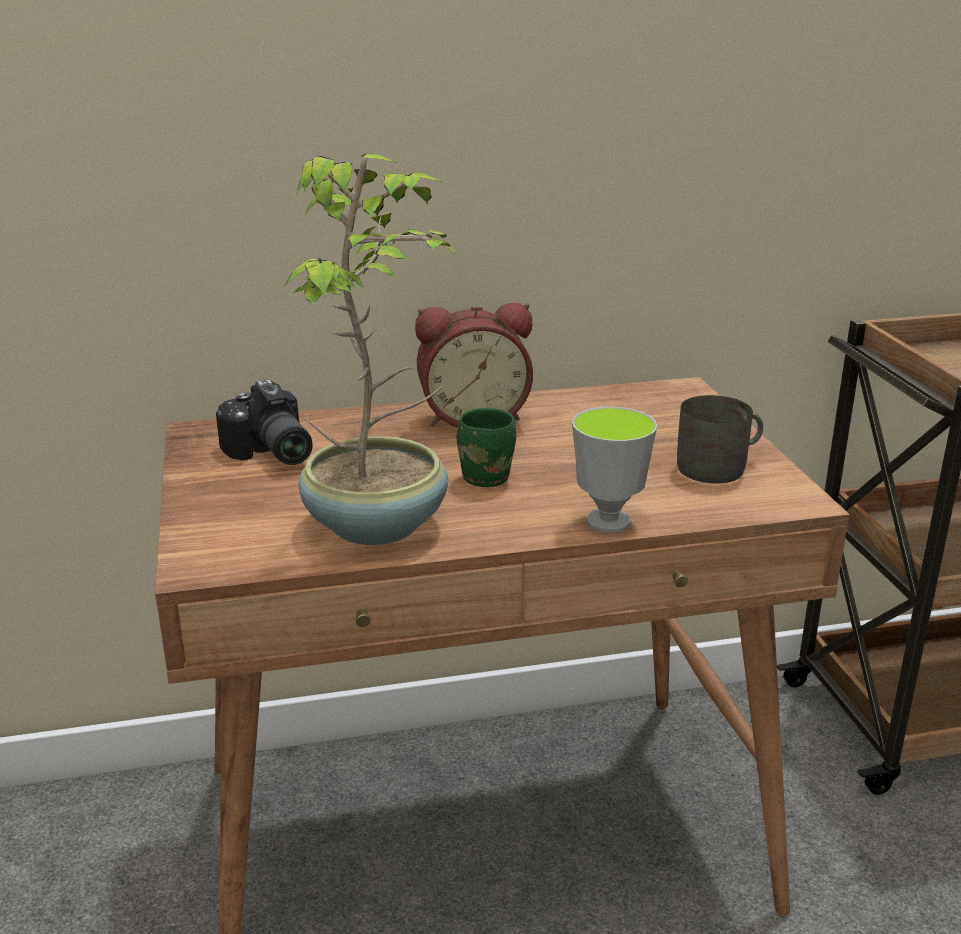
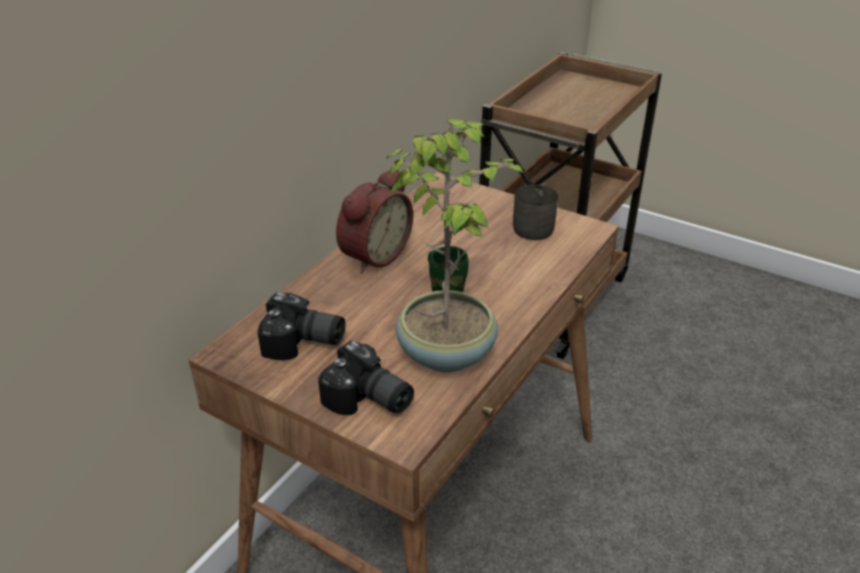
camera: 45 degrees left, 10 degrees up
cup [572,407,657,533] -> none
none -> camera [318,341,414,415]

